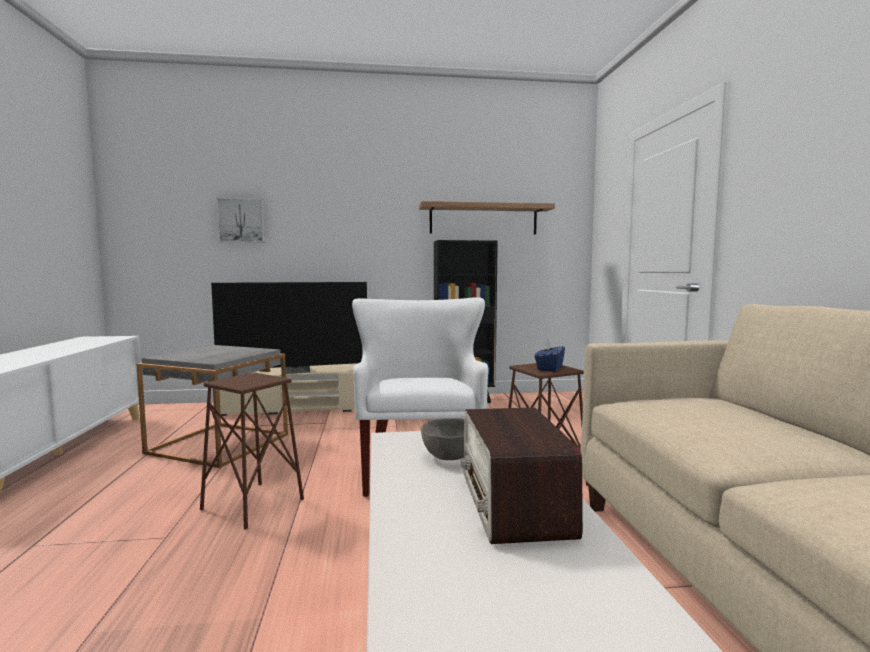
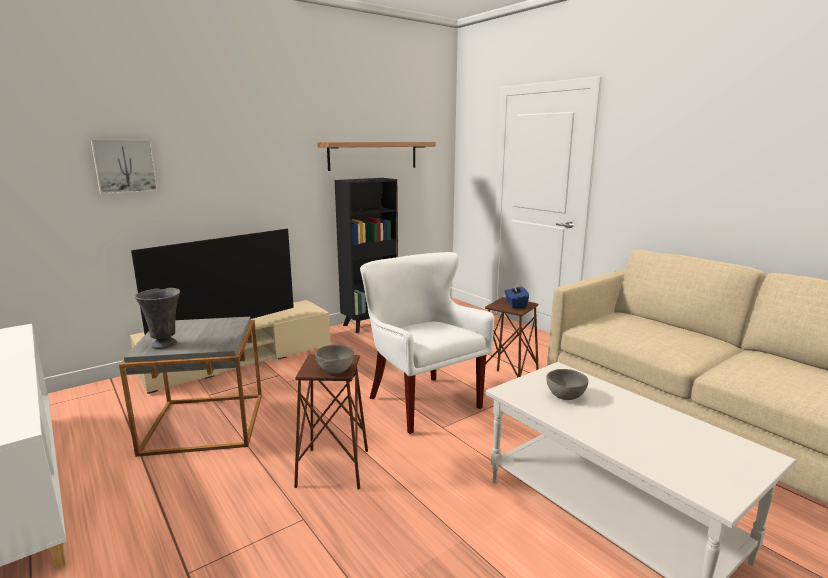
camera: 30 degrees left, 10 degrees up
radio [460,407,583,544] -> none
none -> grey vase [135,288,180,349]
none -> grey bowl [315,344,354,374]

